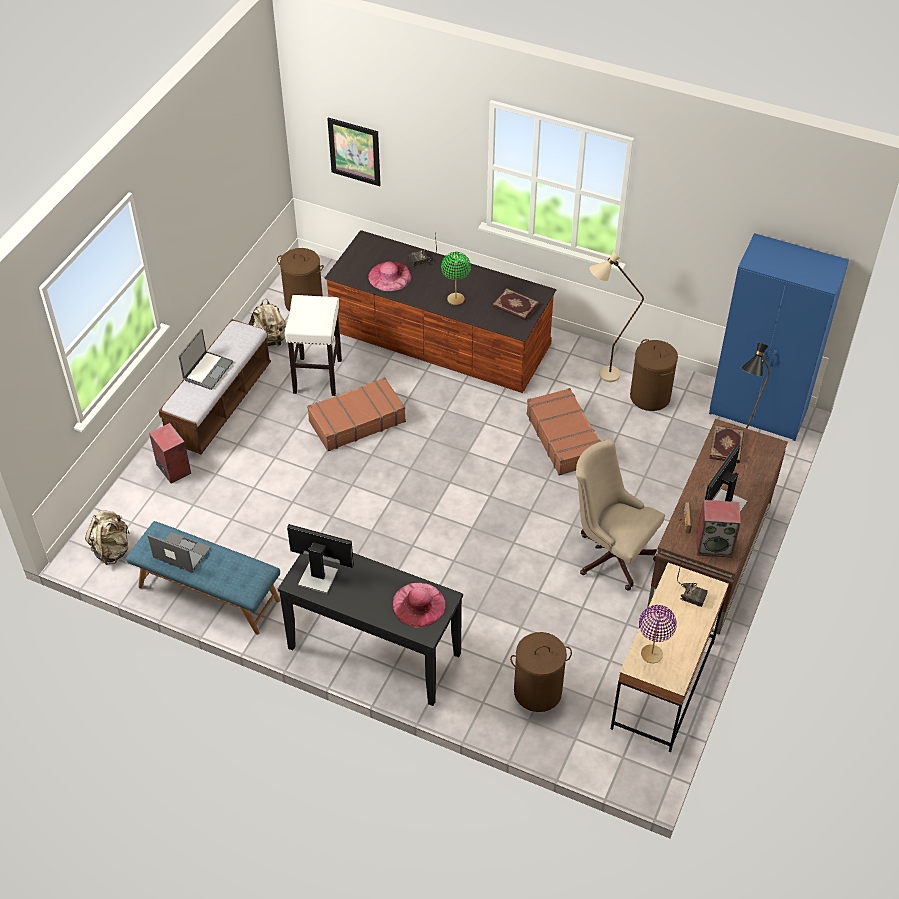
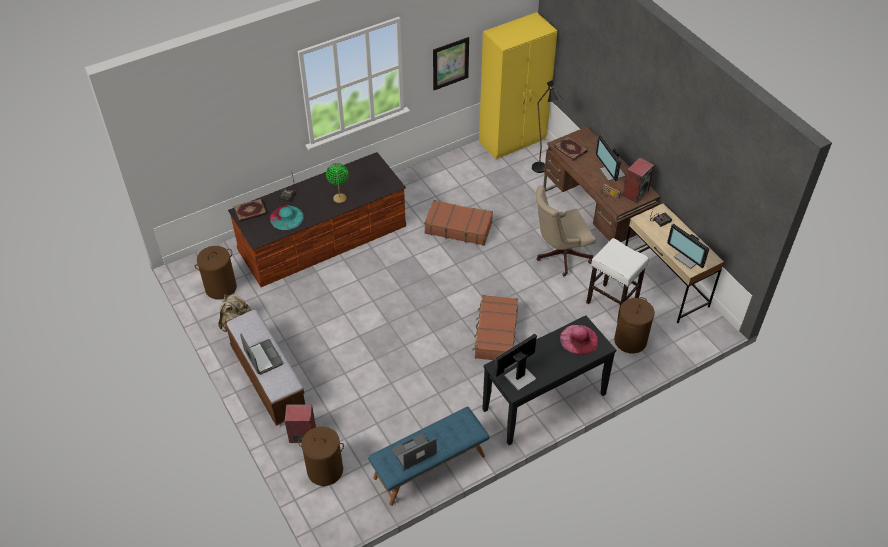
camera: 55 degrees left, 0 degrees up
beige backpack [85,510,130,565] -> none
white stool [285,295,342,396] -> white stool moved to [586,238,649,322]
brown suitcase [307,377,406,451] -> brown suitcase moved to [472,295,518,360]
picture [327,117,381,186] -> picture moved to [433,37,469,90]
pink hat [368,261,412,291] -> turquoise hat [270,205,304,230]
book [493,288,539,320] -> book moved to [233,199,267,222]
beige floor lamp [590,251,644,382] -> none
brown laundry basket [630,339,678,411] -> brown laundry basket moved to [298,426,344,486]
purple table lamp [639,605,677,663] -> monitor [667,223,710,269]
blue wardrobe [709,233,849,441] -> yellow wardrobe [479,12,558,160]

